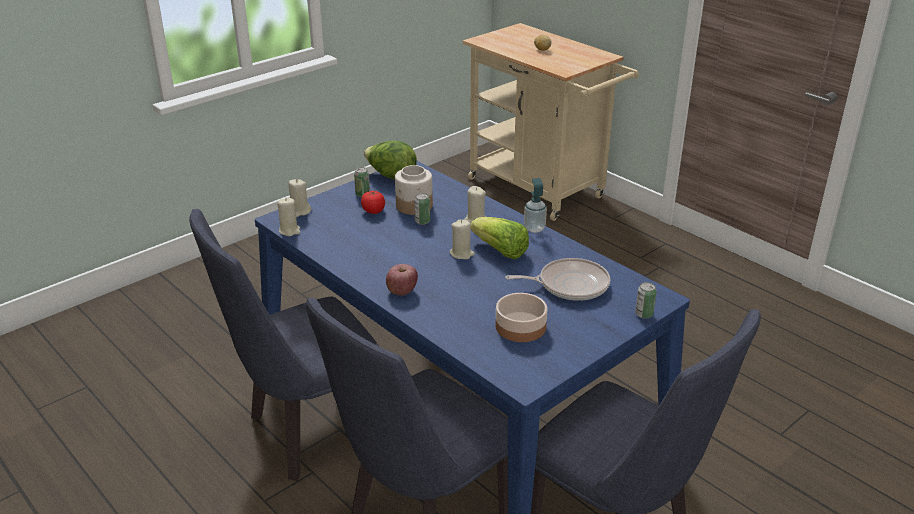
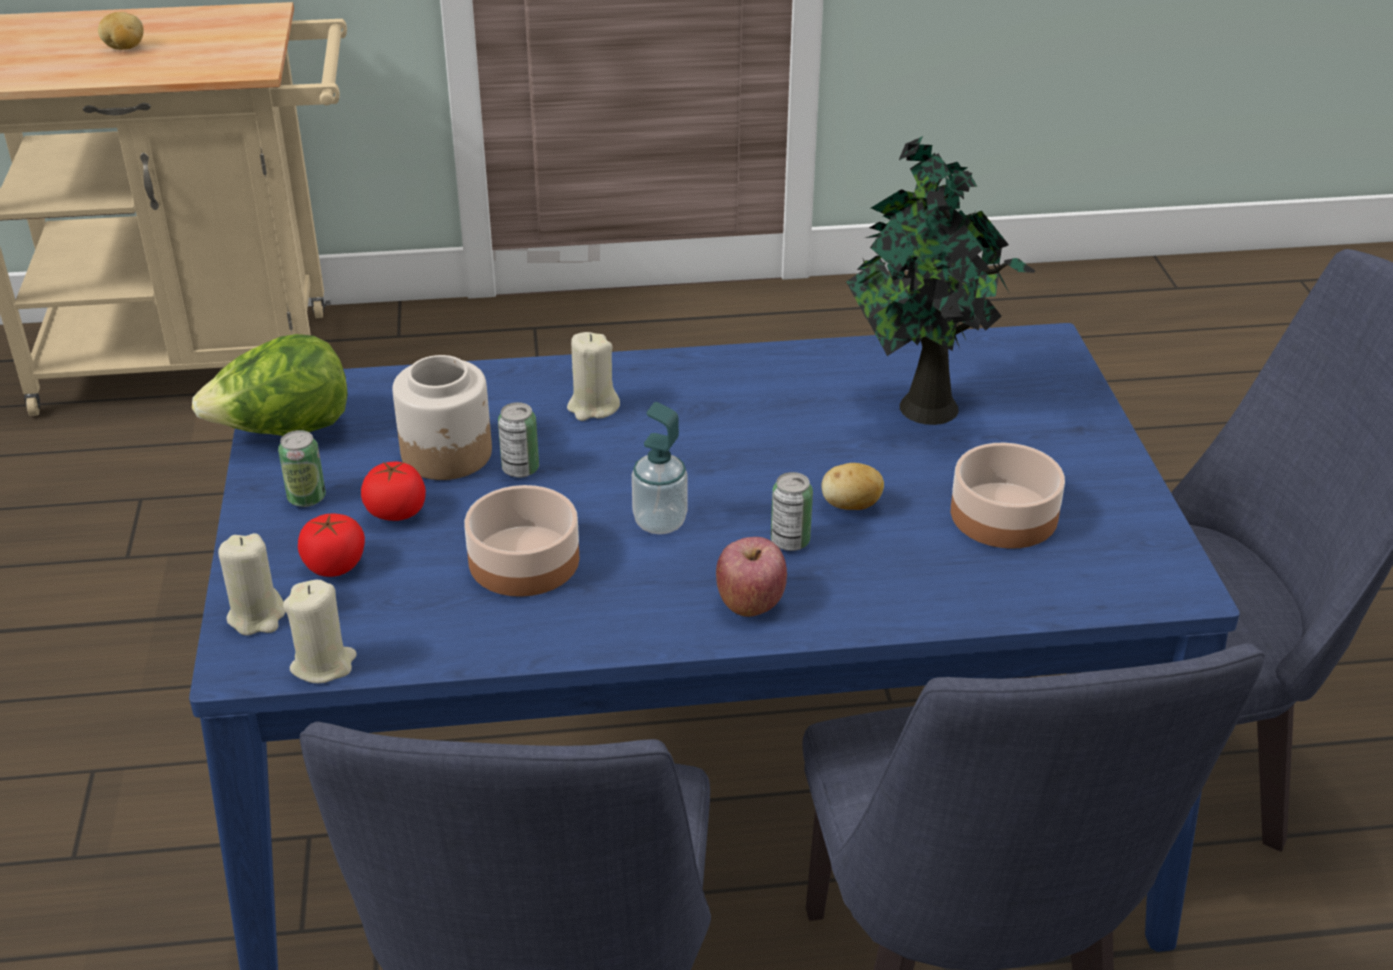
camera: 55 degrees left, 5 degrees up
beige candle [449,220,475,260] -> none
lettuce [471,217,529,260] -> none
frying pan [505,258,610,301] -> potted plant [846,136,1035,425]
soap dispenser [524,178,547,233] -> soap dispenser moved to [632,402,688,534]
can [635,282,657,319] -> can moved to [771,472,813,551]
none -> tomato [298,514,365,577]
none -> bowl [464,485,580,597]
none -> potato [821,463,884,510]

